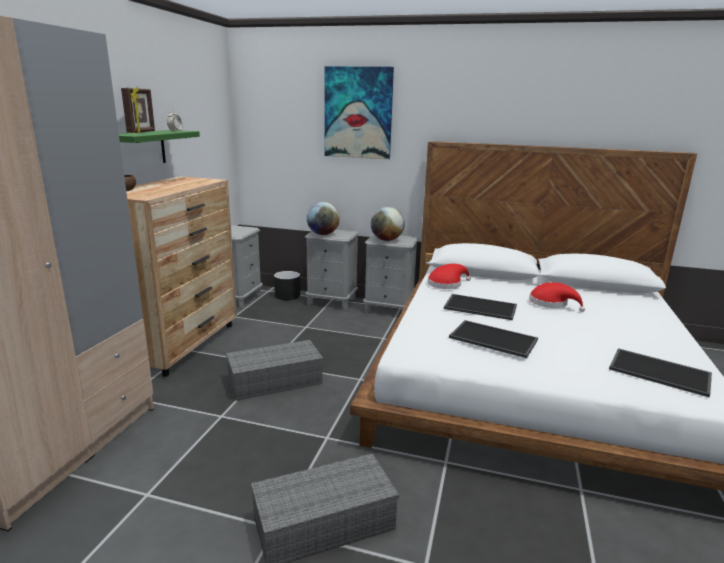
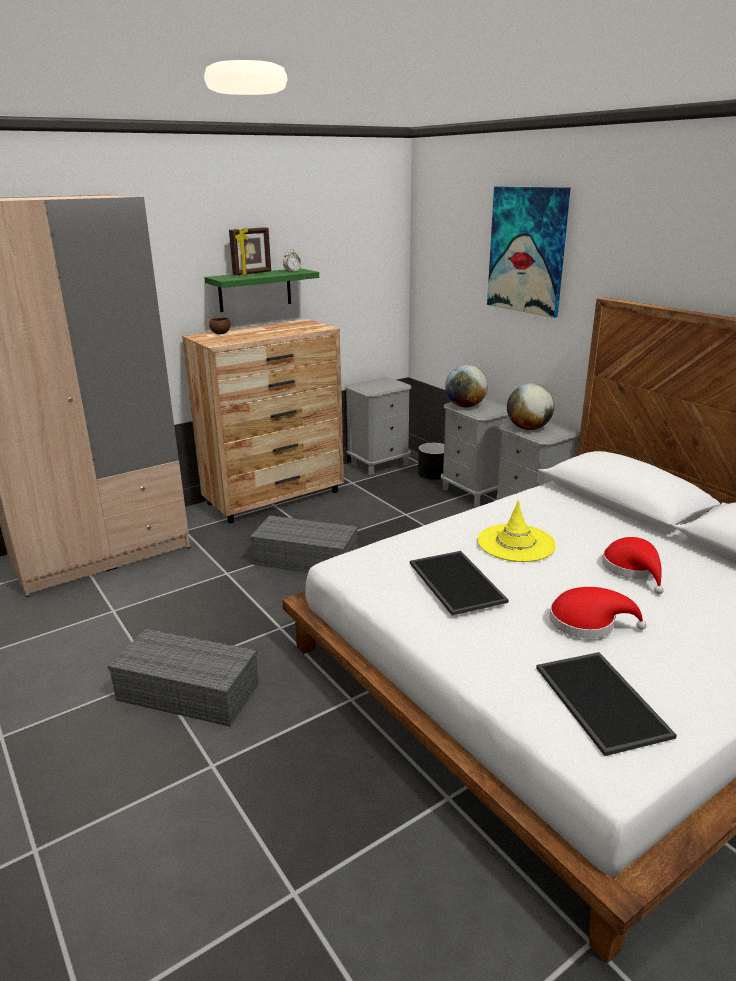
camera: 40 degrees right, 5 degrees up
red hat [428,264,471,289] -> red hat moved to [549,587,647,638]
tray [444,294,517,320] -> yellow hat [478,500,556,562]

